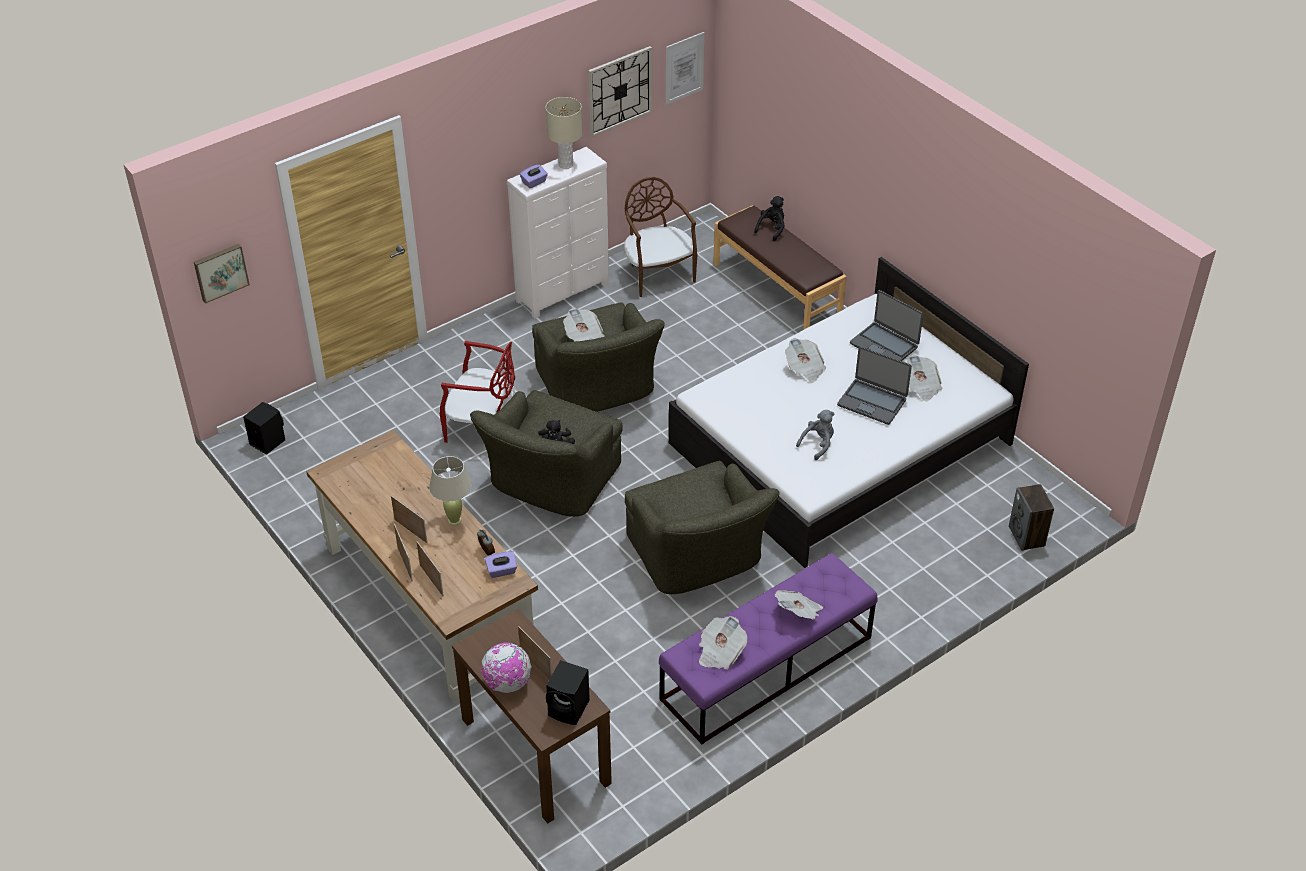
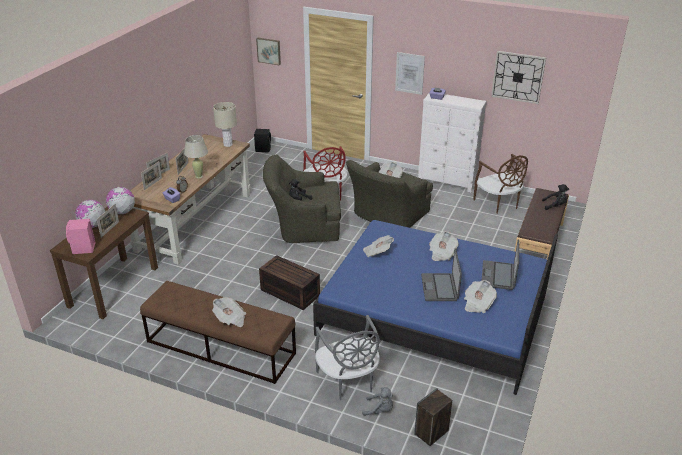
camera: 60 degrees right, 10 degrees down
beige table lamp [546,97,582,169] -> beige table lamp moved to [213,102,237,147]
black speaker [546,660,590,725] -> pink speaker [66,219,96,254]
brown chair [624,177,697,297] -> brown chair turned 120 degrees clockwise [473,154,528,214]
green armchair [625,461,780,594] -> brown storage box [259,255,320,310]
purple bench [659,553,877,745] -> brown bench [140,281,296,384]
picture [666,32,704,105] -> picture moved to [395,52,425,95]
white bed [669,257,1029,568] -> blue bed [313,220,558,395]
newspaper [699,616,747,670] -> newspaper moved to [363,235,394,257]
grey plush toy [796,410,835,460] -> grey plush toy moved to [362,387,393,416]
none -> globe [106,187,135,214]
none -> grey chair [315,315,380,400]

